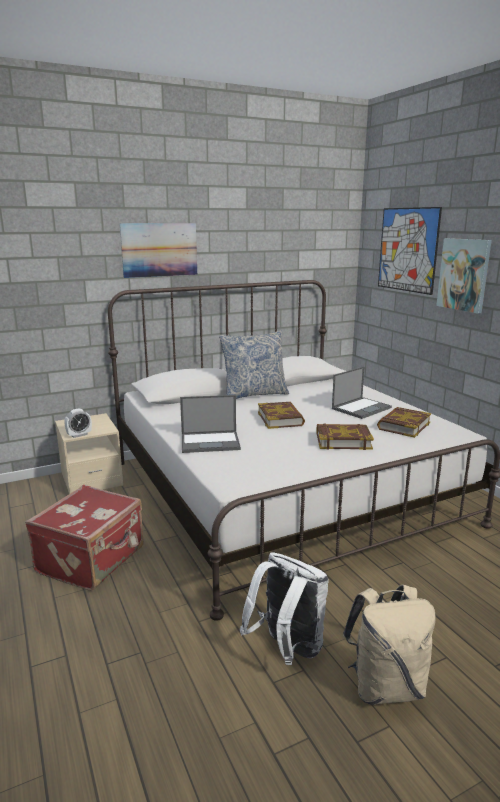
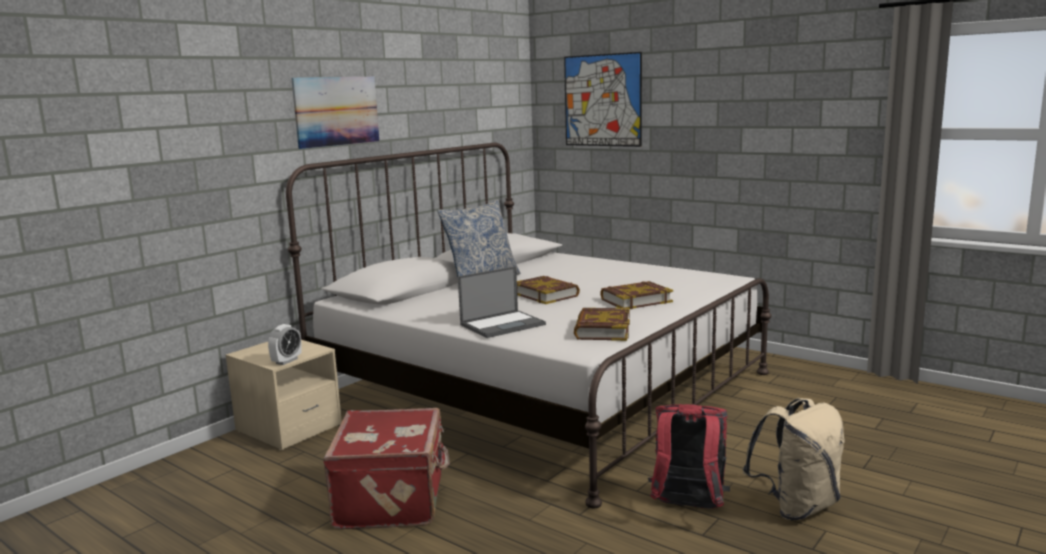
camera: 25 degrees left, 5 degrees down
white backpack [240,552,329,665] -> red backpack [648,404,730,509]
laptop [332,367,392,419] -> none
book [377,407,431,438] -> book moved to [574,308,630,341]
picture [436,238,492,314] -> none

